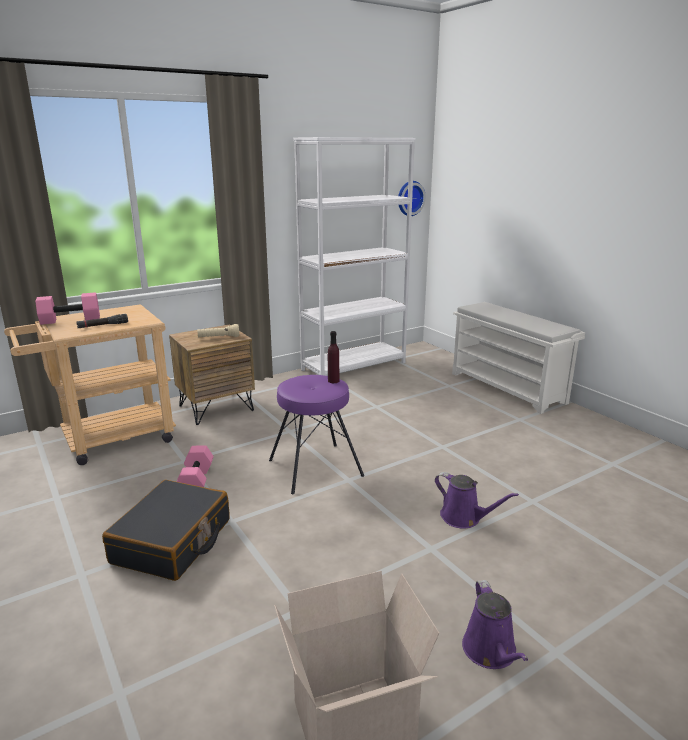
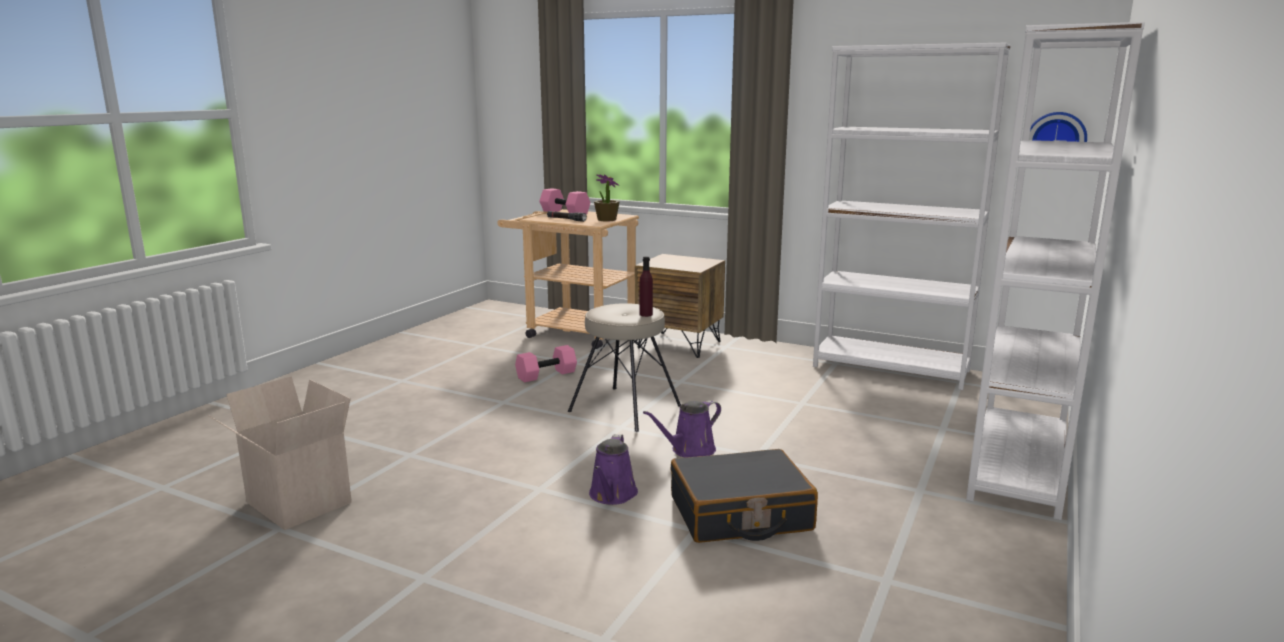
camera: 60 degrees right, 5 degrees down
black suitcase [102,480,229,581] -> black suitcase moved to [671,449,818,543]
beige flashlight [197,324,239,337] -> none
purple stool [269,375,364,494] -> beige stool [568,303,681,432]
white shoe rack [452,302,585,414] -> white bookcase [966,22,1145,520]
purple watering can [462,580,528,669] -> purple watering can moved to [643,400,721,458]
none -> potted plant [594,174,620,222]

